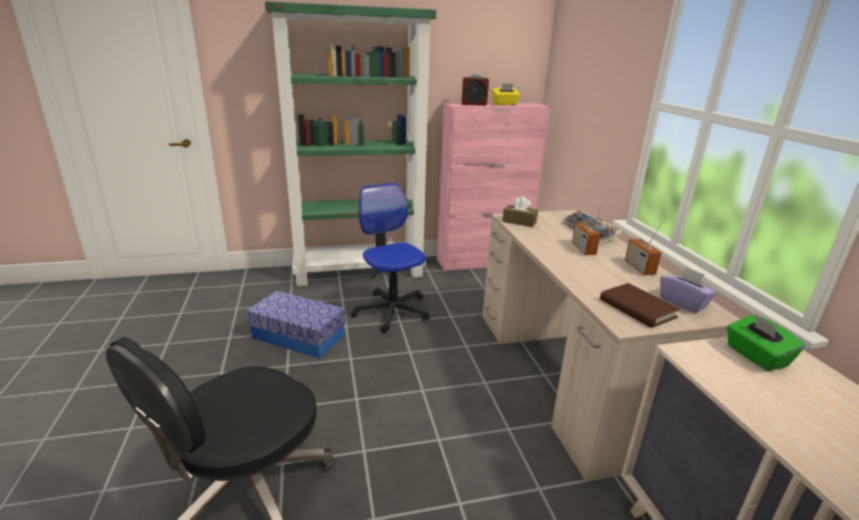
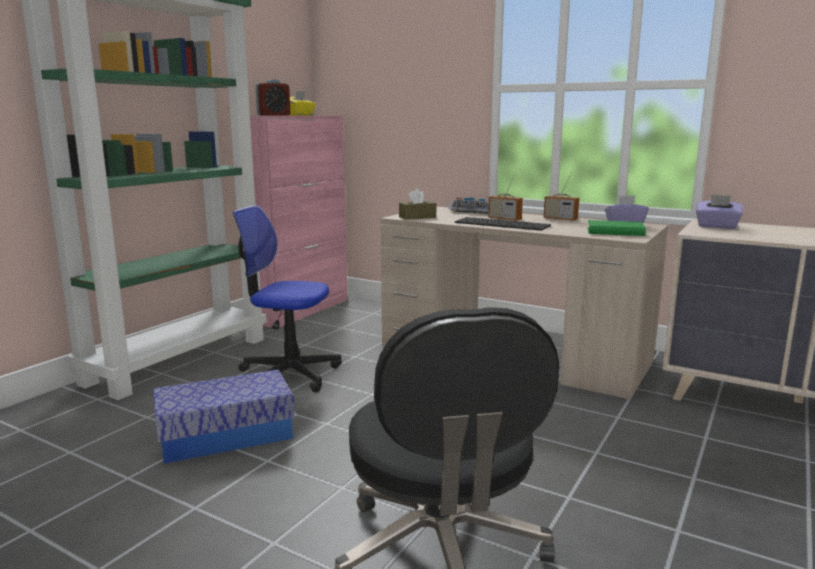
camera: 45 degrees left, 10 degrees down
brown book [600,283,680,328] -> green book [587,220,646,236]
green tissue box [727,313,805,371] -> purple tissue box [696,194,743,229]
none -> keyboard [455,217,551,231]

